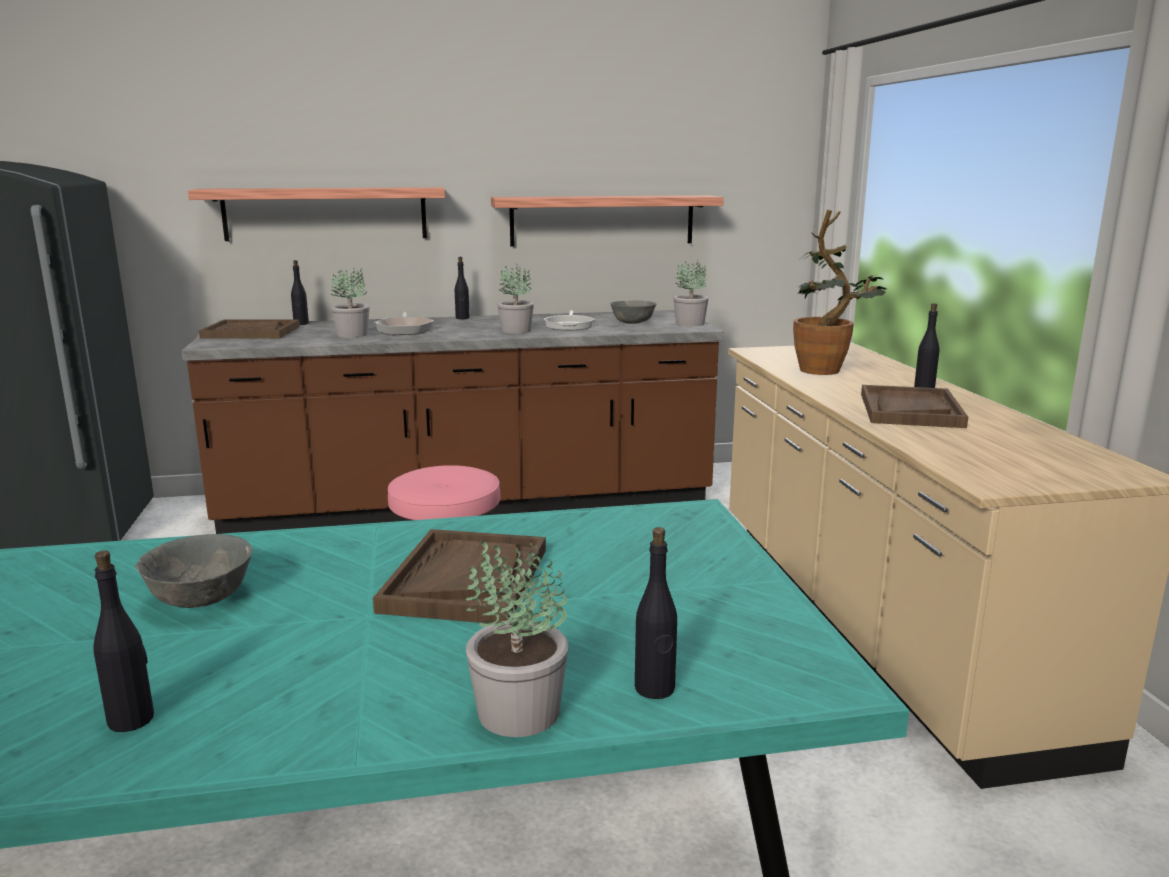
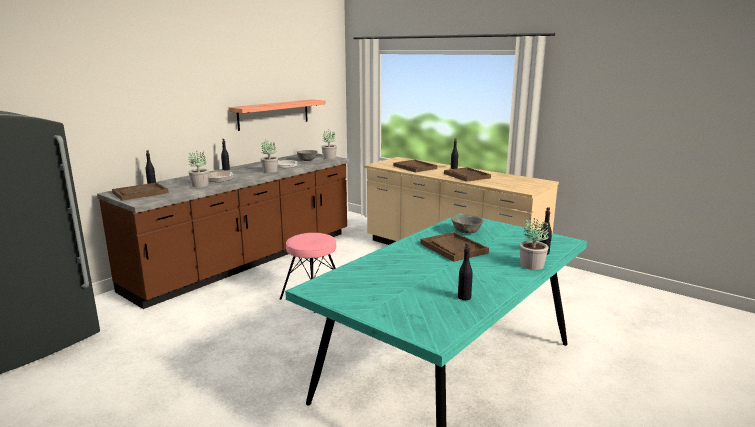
camera: 40 degrees left, 0 degrees up
grey bowl [135,534,252,608] -> grey bowl moved to [451,214,483,234]
shelf [188,187,445,241] -> none
potted plant [793,210,886,375] -> brown tray [394,160,437,172]

